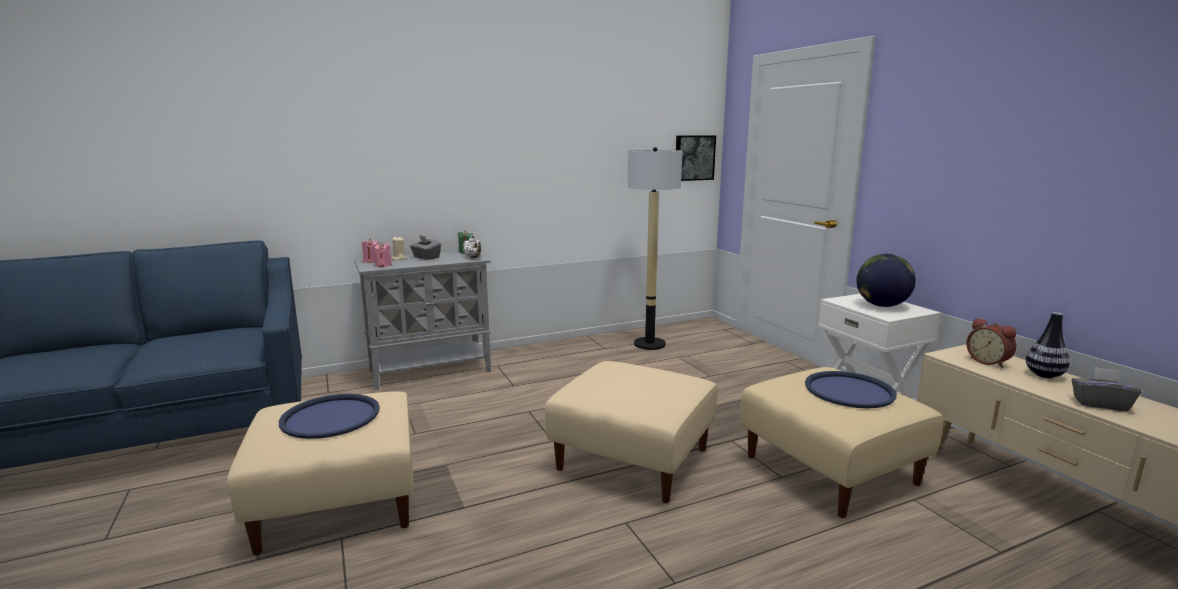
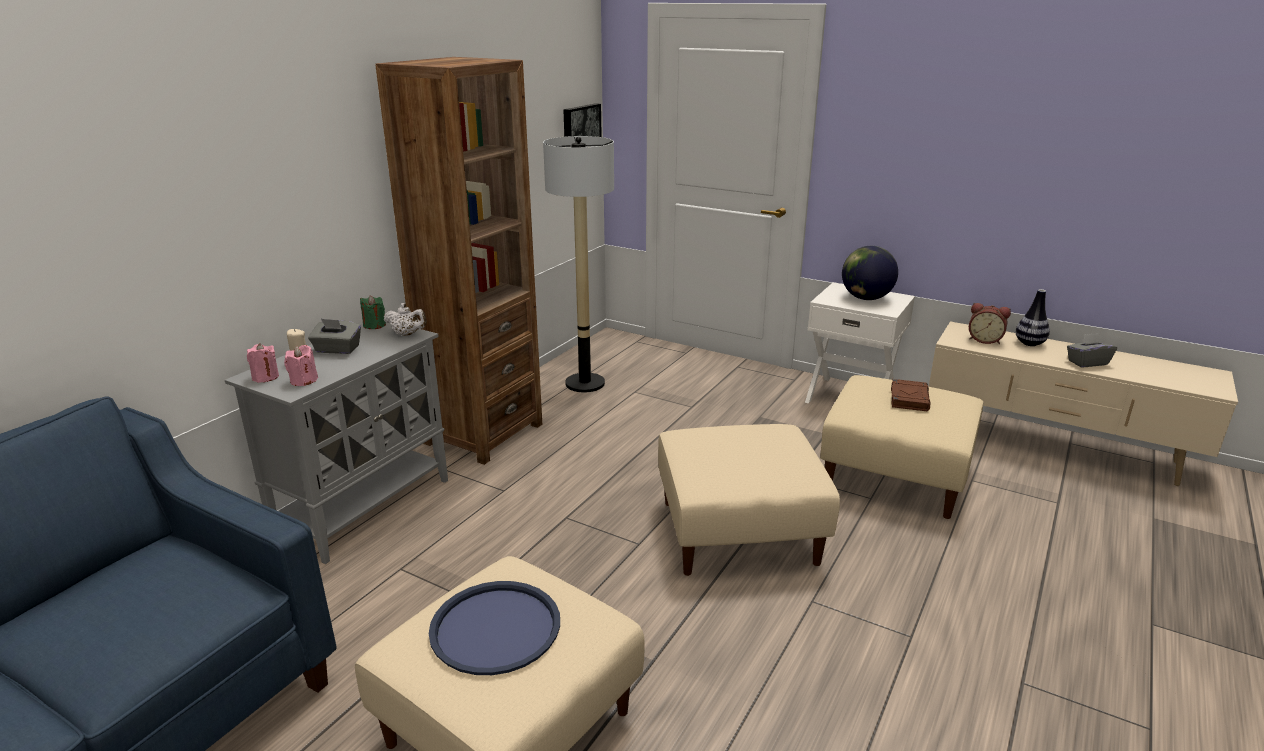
camera: 35 degrees left, 10 degrees up
blue tray [805,371,897,408] -> brown book [891,379,930,411]
none -> brown bookcase [375,57,542,465]

